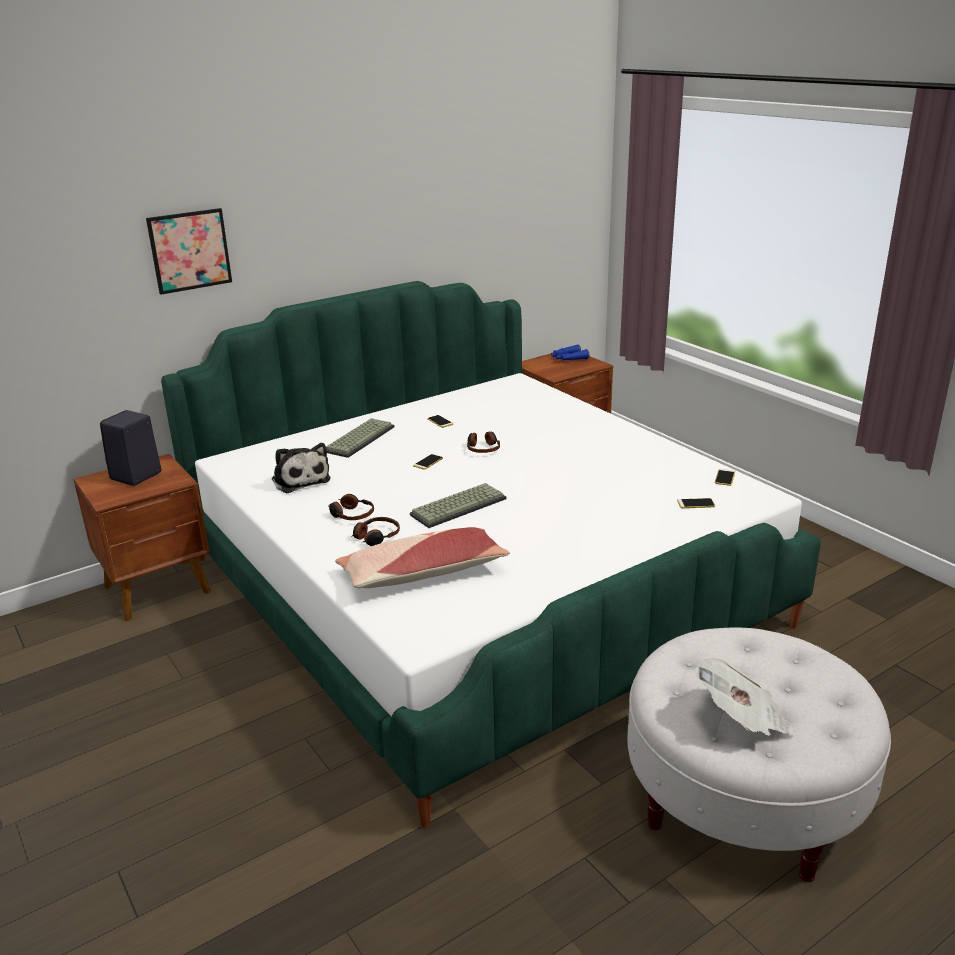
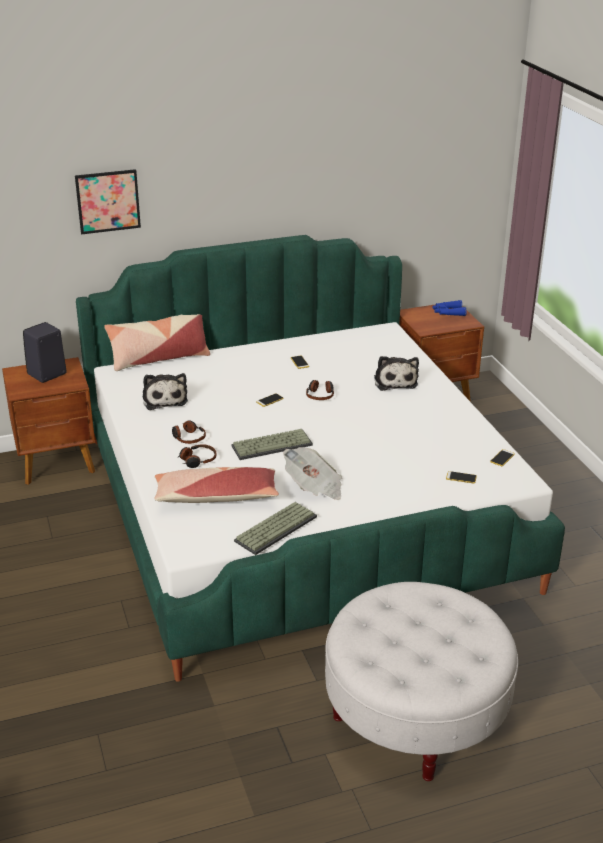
camera: 15 degrees right, 5 degrees up
keyboard [326,418,394,458] -> keyboard moved to [234,502,317,555]
newspaper [694,658,795,736] -> newspaper moved to [283,447,342,500]
none -> pillow [104,314,210,371]
none -> plush toy [374,356,419,391]

